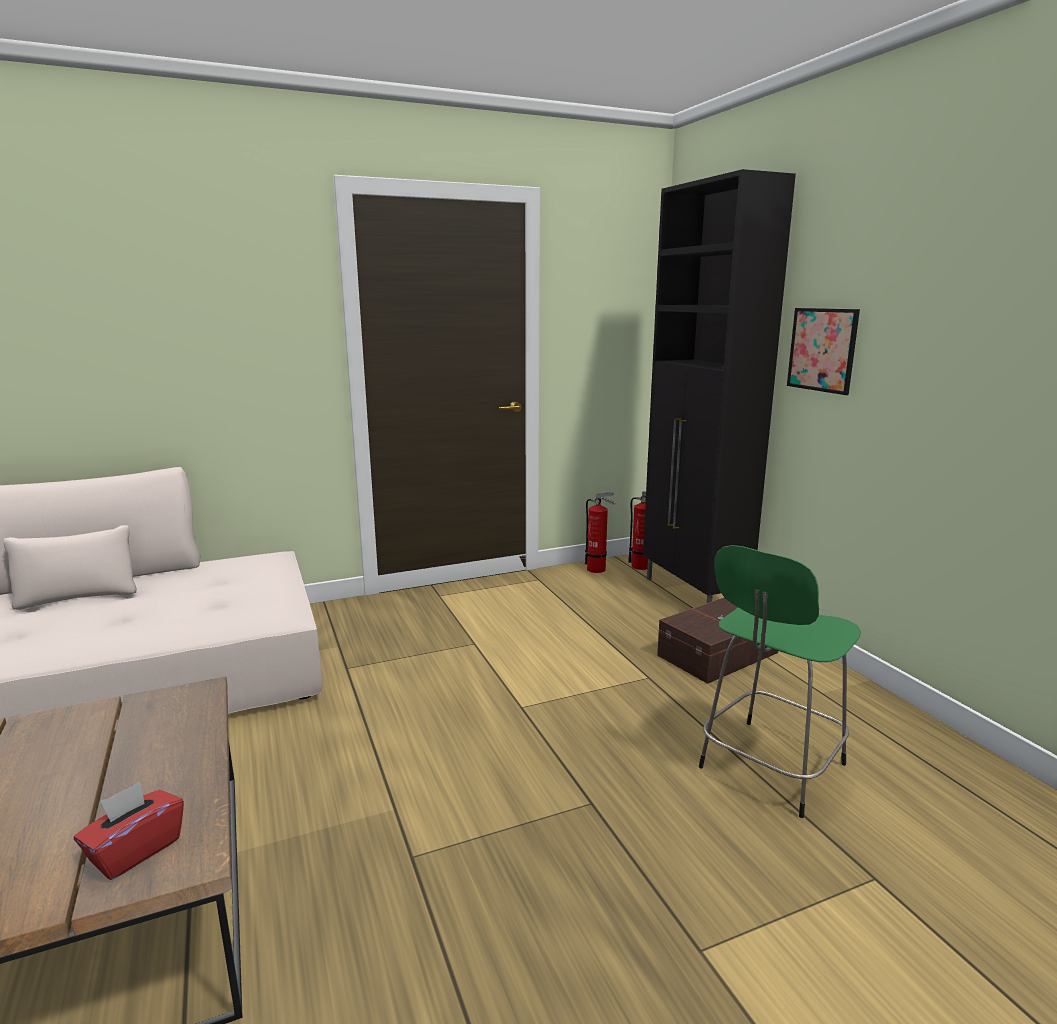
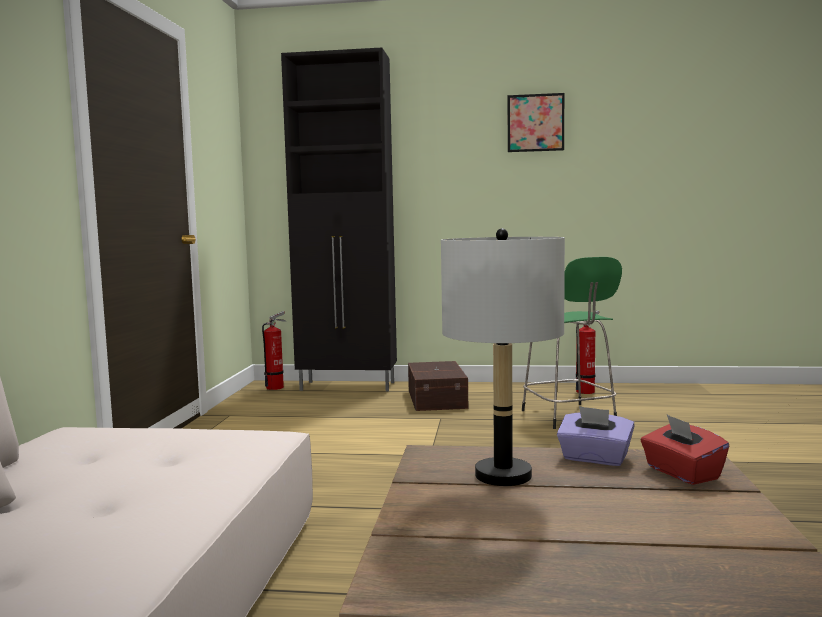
camera: 60 degrees left, 10 degrees down
fire extinguisher [585,492,615,573] -> fire extinguisher moved to [576,310,599,394]
picture [787,308,860,395] -> picture moved to [508,93,564,152]
none -> grey table lamp [441,228,565,486]
none -> purple tissue box [557,406,635,466]

